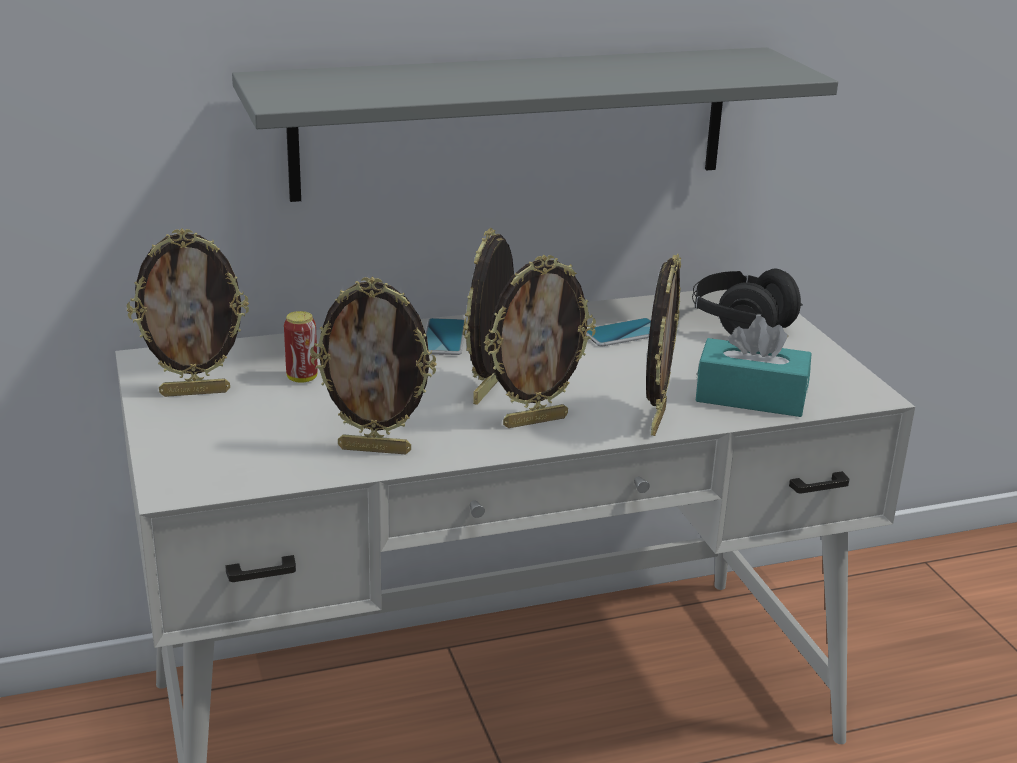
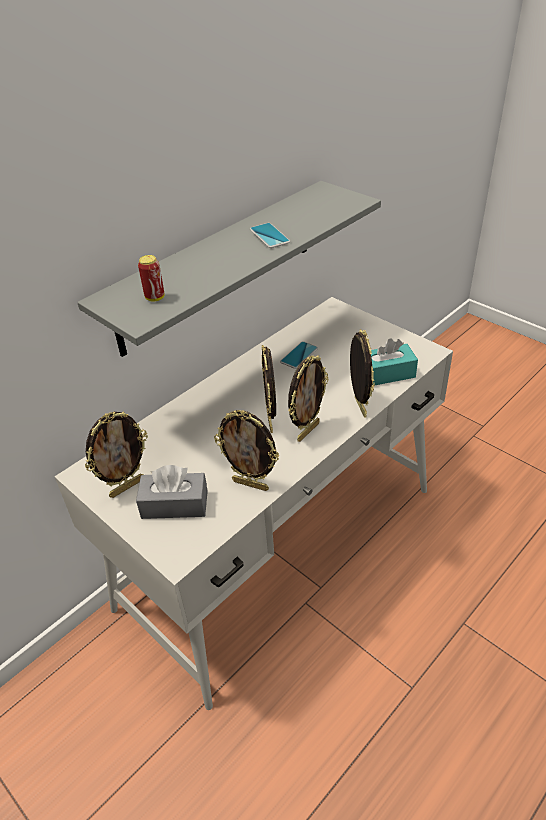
camera: 25 degrees left, 15 degrees up
can [284,311,318,383] -> can moved to [138,255,164,302]
picture frame [310,277,437,454] -> picture frame turned 45 degrees clockwise [214,410,279,491]
phone [425,318,464,355] -> phone moved to [250,223,290,248]
black headphones [692,269,803,335] -> none
none -> grey tissue box [136,465,208,519]

